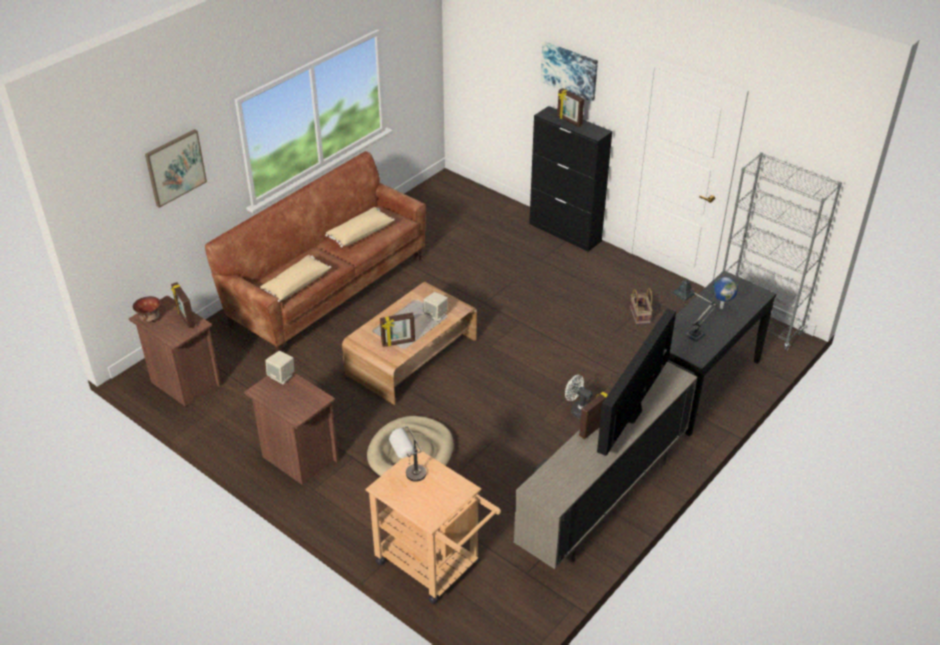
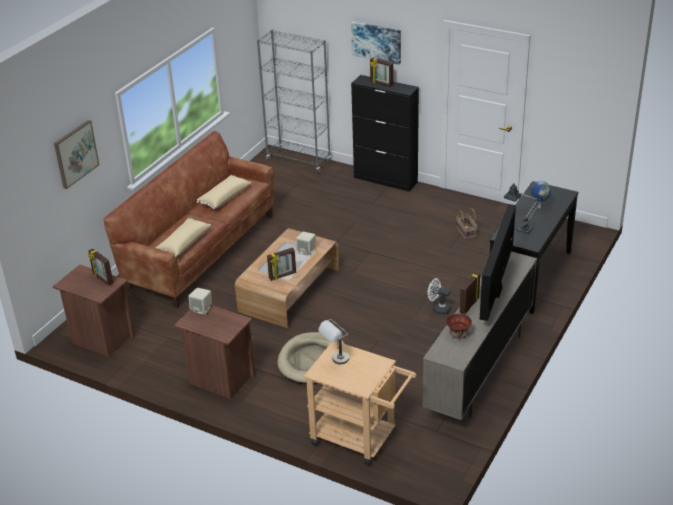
camera: 10 degrees left, 5 degrees down
bowl [133,296,161,322] -> bowl moved to [446,314,472,339]
grey bookcase [723,152,842,351] -> grey bookcase moved to [257,30,331,173]

